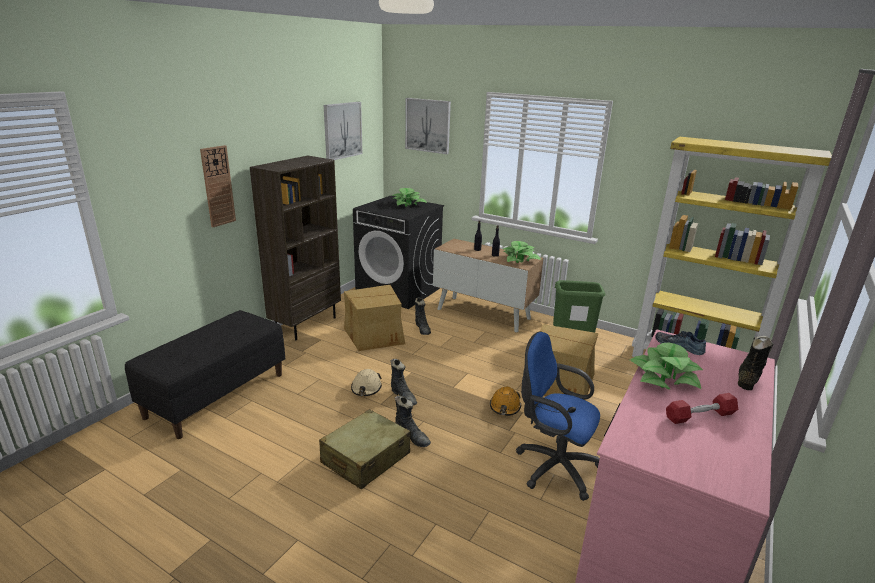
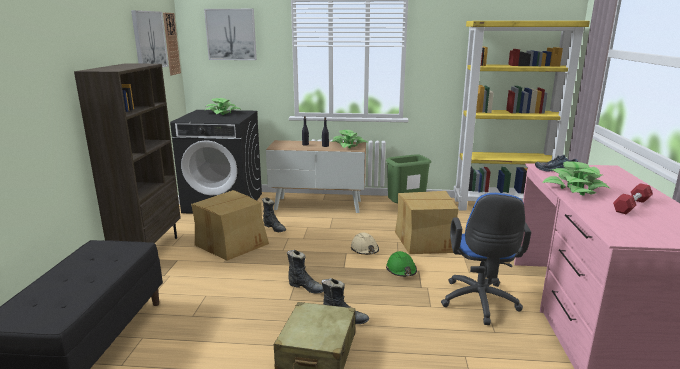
camera: 25 degrees left, 5 degrees down
wall clock [200,145,236,227] -> wall clock moved to [163,13,181,75]
beige hard hat [351,369,382,396] -> beige hard hat moved to [351,232,379,255]
orange hard hat [490,387,521,416] -> green hard hat [386,251,417,277]
blue office chair [516,331,600,501] -> blue office chair turned 90 degrees counterclockwise [441,193,531,325]
black boot [738,336,773,390] -> none

